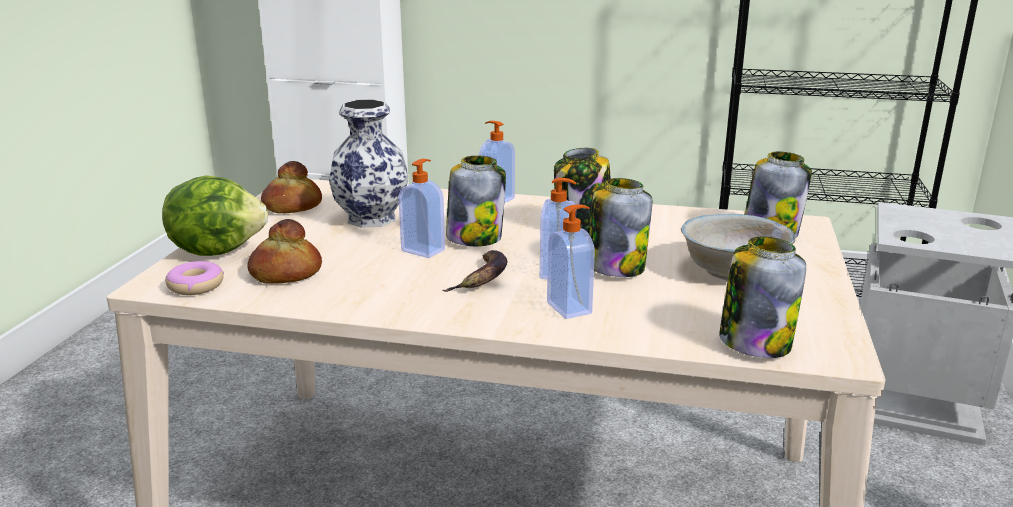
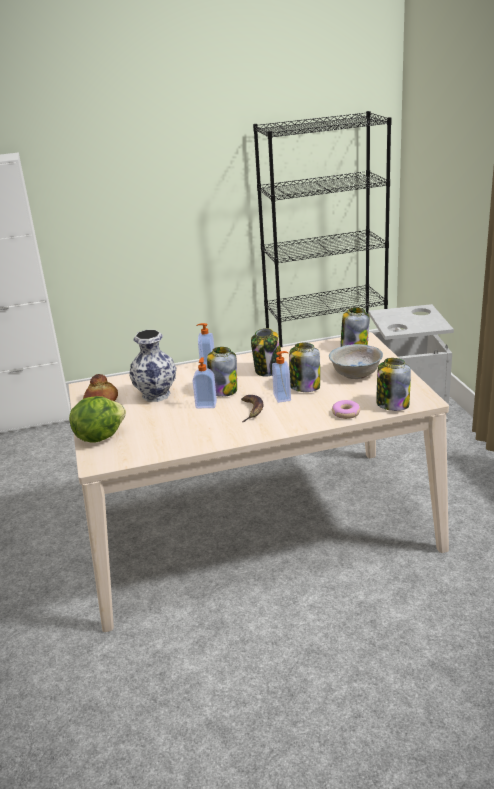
camera: 25 degrees left, 5 degrees up
donut [165,261,224,295] -> donut moved to [332,400,360,419]
bread [247,219,322,284] -> none
soap dispenser [547,204,595,319] -> none

